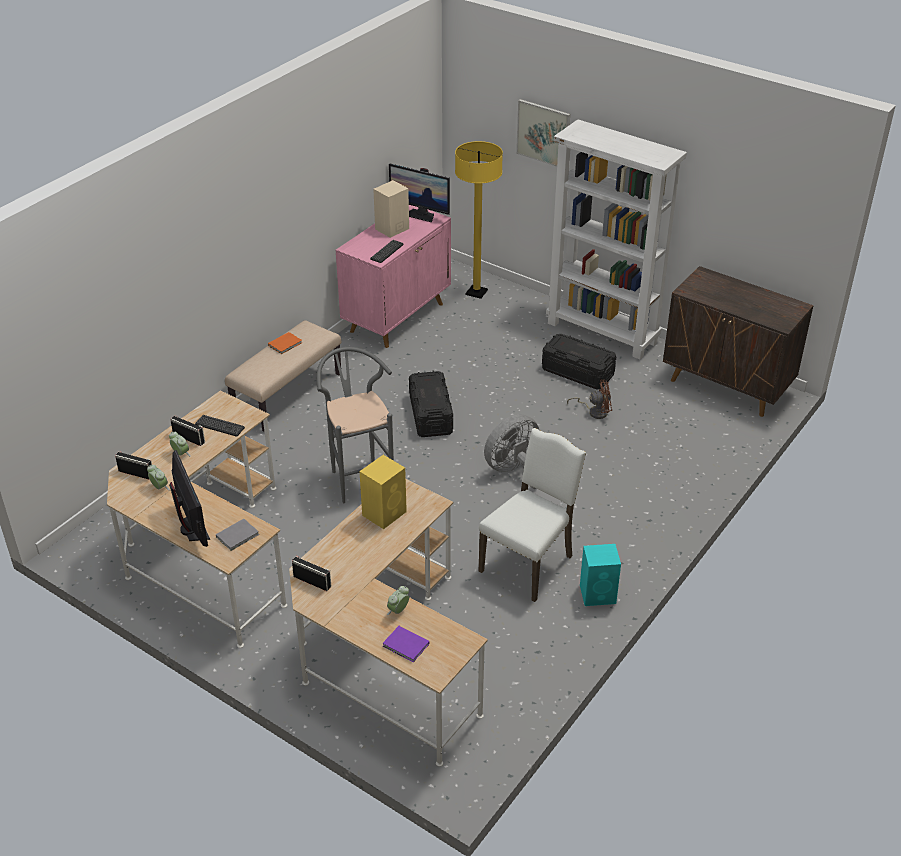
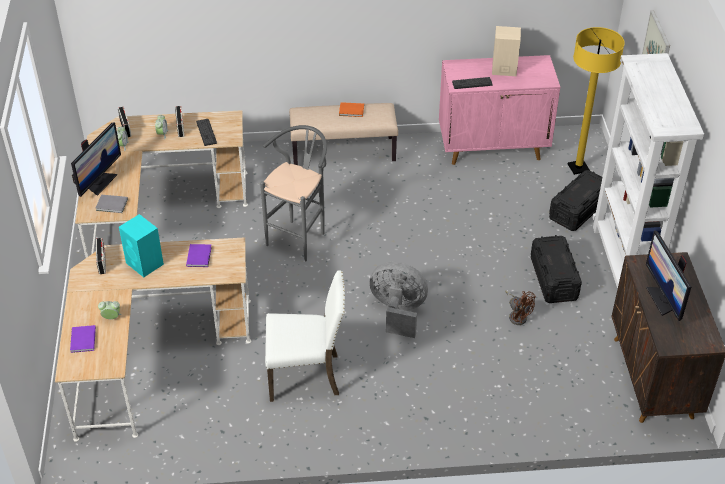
camera: 50 degrees right, 5 degrees up
yellow speaker [359,455,407,529] -> purple book [186,244,212,267]
monitor [389,164,450,222] -> monitor moved to [646,230,691,321]
black storage box [409,371,453,437] -> black storage box moved to [549,170,602,231]
turquoise speaker [580,544,621,606] -> turquoise speaker moved to [119,214,164,277]

